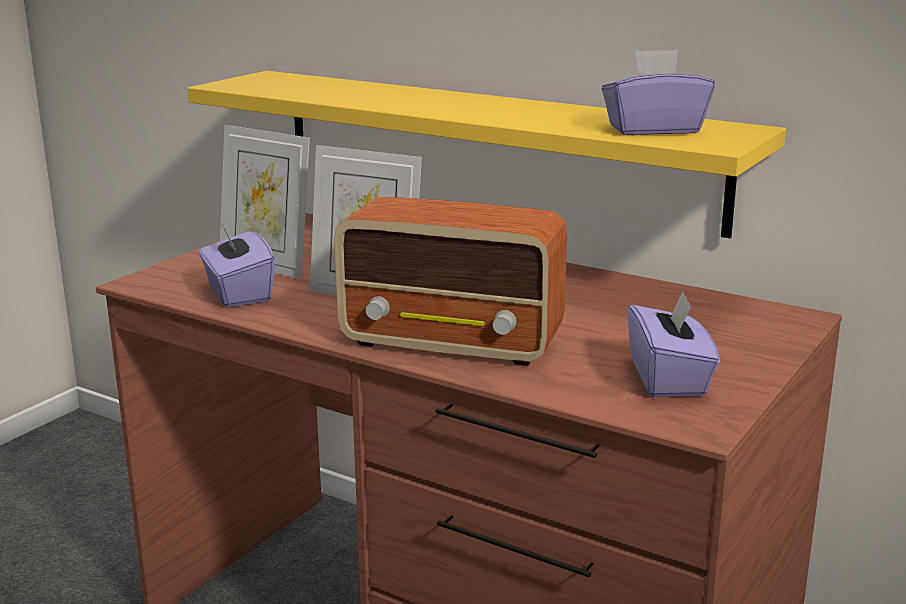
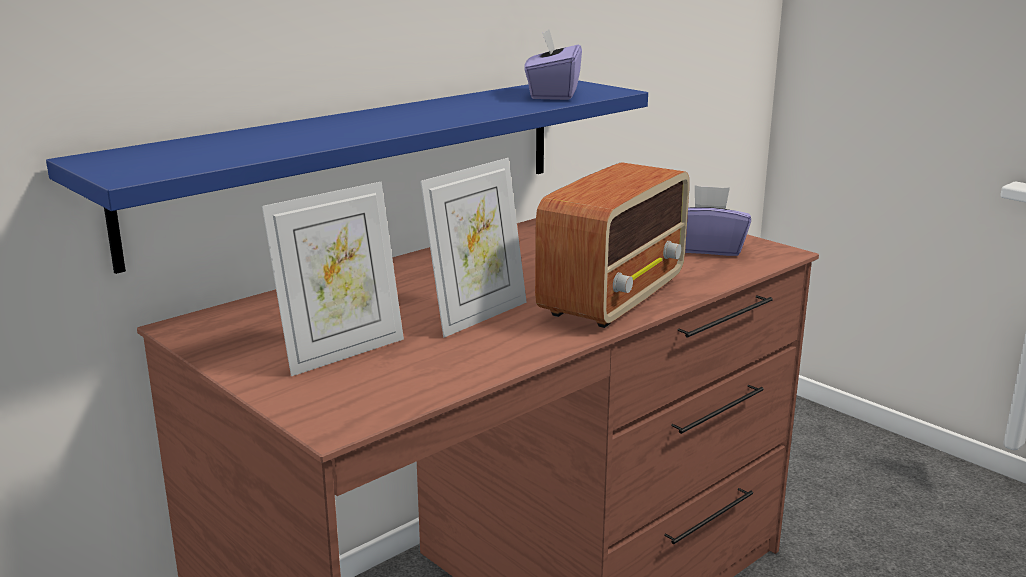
camera: 75 degrees left, 0 degrees up
yellow shelf [187,71,786,238] -> blue shelf [46,80,648,274]
purple tissue box [199,220,275,307] -> none

